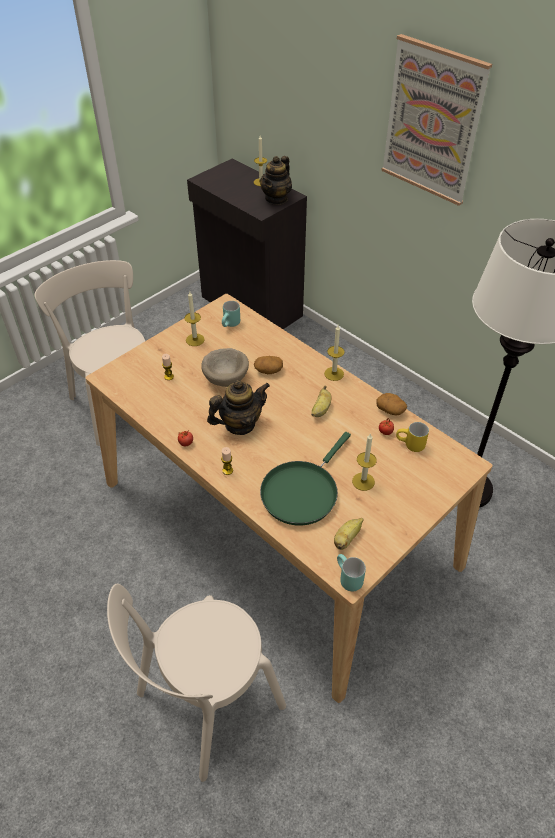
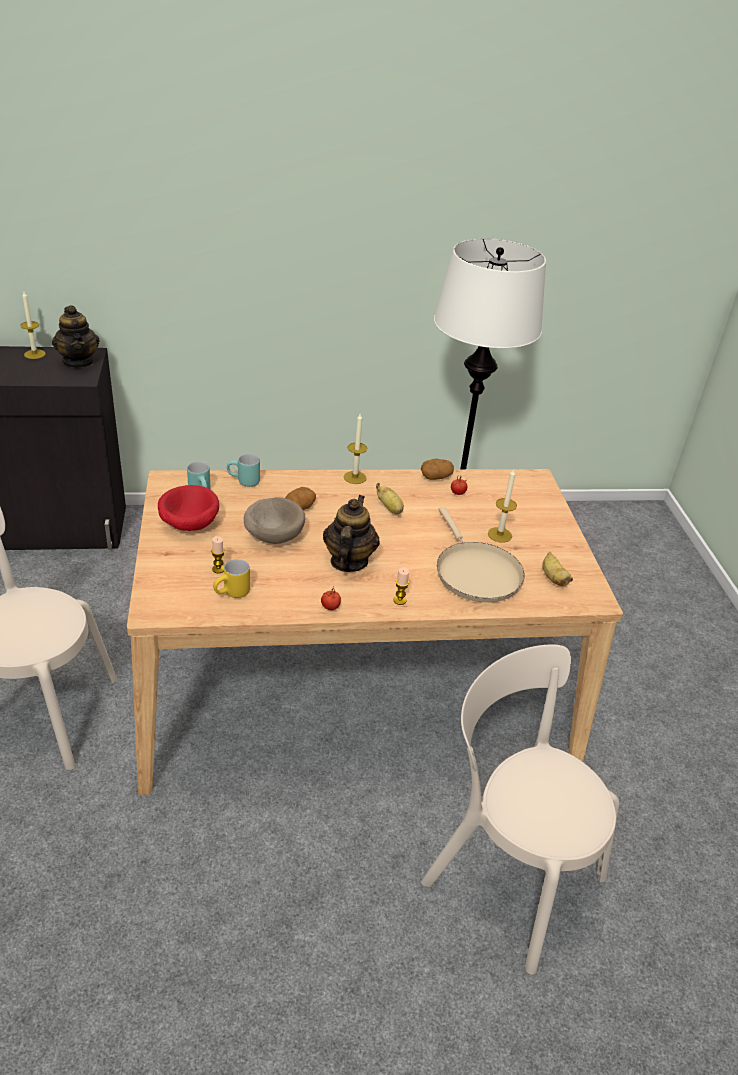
camera: 55 degrees left, 10 degrees down
beige chair [107,584,286,782] -> beige chair turned 135 degrees clockwise [421,645,619,975]
candle [184,292,205,346] -> red bowl [158,485,219,531]
green frying pan [260,432,351,525] -> beige frying pan [437,507,525,603]
turquoise mug [337,554,366,592] -> turquoise mug moved to [227,454,260,487]
picture [381,34,492,206] -> none
yellow mug [396,422,429,452] -> yellow mug moved to [213,559,250,598]

